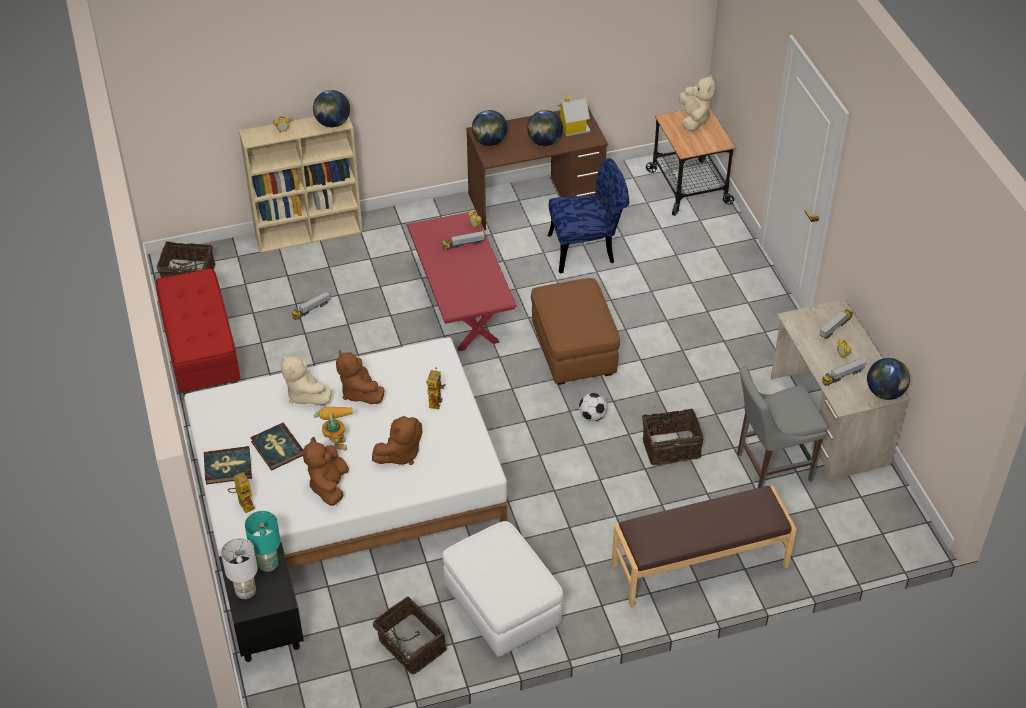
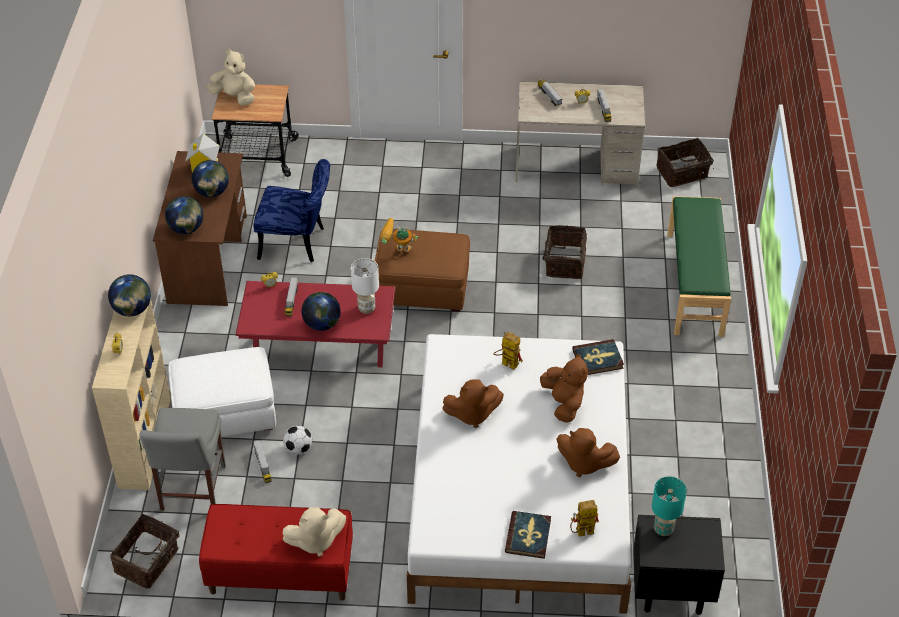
camera: 70 degrees left, 0 degrees up
white table lamp [221,538,258,599] -> white table lamp moved to [351,258,379,314]
book [250,423,303,471] -> book moved to [572,339,624,375]
beige plush toy [281,354,332,405] -> beige plush toy moved to [283,507,346,556]
toy robot [314,407,353,451] -> toy robot moved to [380,218,418,252]
basket [373,597,447,674] -> basket moved to [656,138,714,187]
white ottoman [442,521,563,657] -> white ottoman moved to [168,347,276,437]
blue chair [548,158,629,274] -> blue chair turned 90 degrees clockwise [253,159,330,262]
football [579,393,608,421] -> football moved to [283,425,312,455]
brown bench [612,486,797,608] -> green bench [667,196,731,337]
grey chair [737,367,828,488] -> grey chair moved to [139,408,226,510]
globe [867,358,910,400] -> globe moved to [301,292,341,331]

